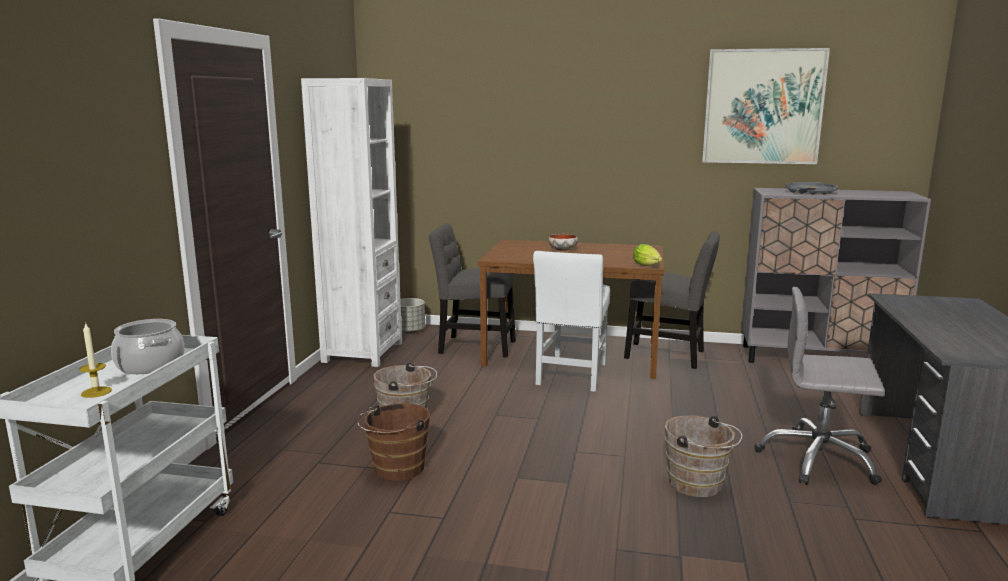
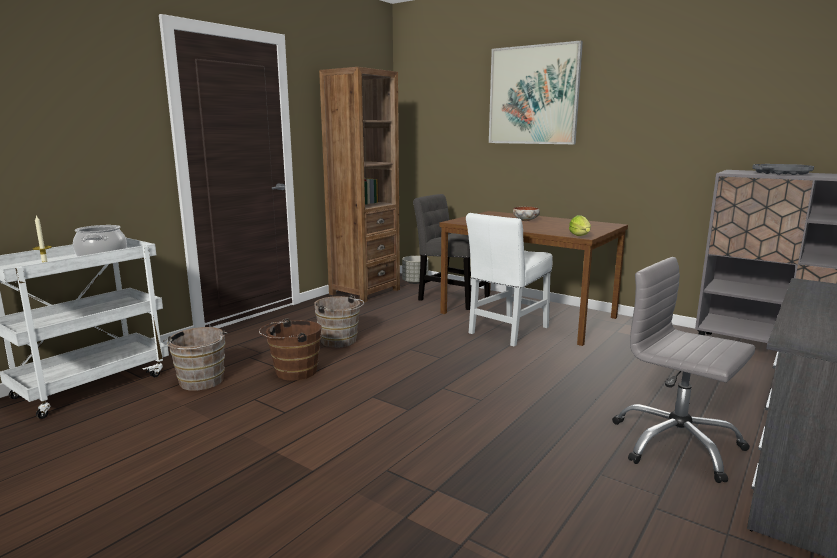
camera: 25 degrees right, 0 degrees up
white bookcase [301,78,402,367] -> brown bookcase [319,67,400,303]
grey chair [624,231,720,369] -> none
brown bucket [665,415,742,497] -> brown bucket moved to [164,327,228,391]
picture [702,48,830,164] -> picture moved to [489,41,583,144]

